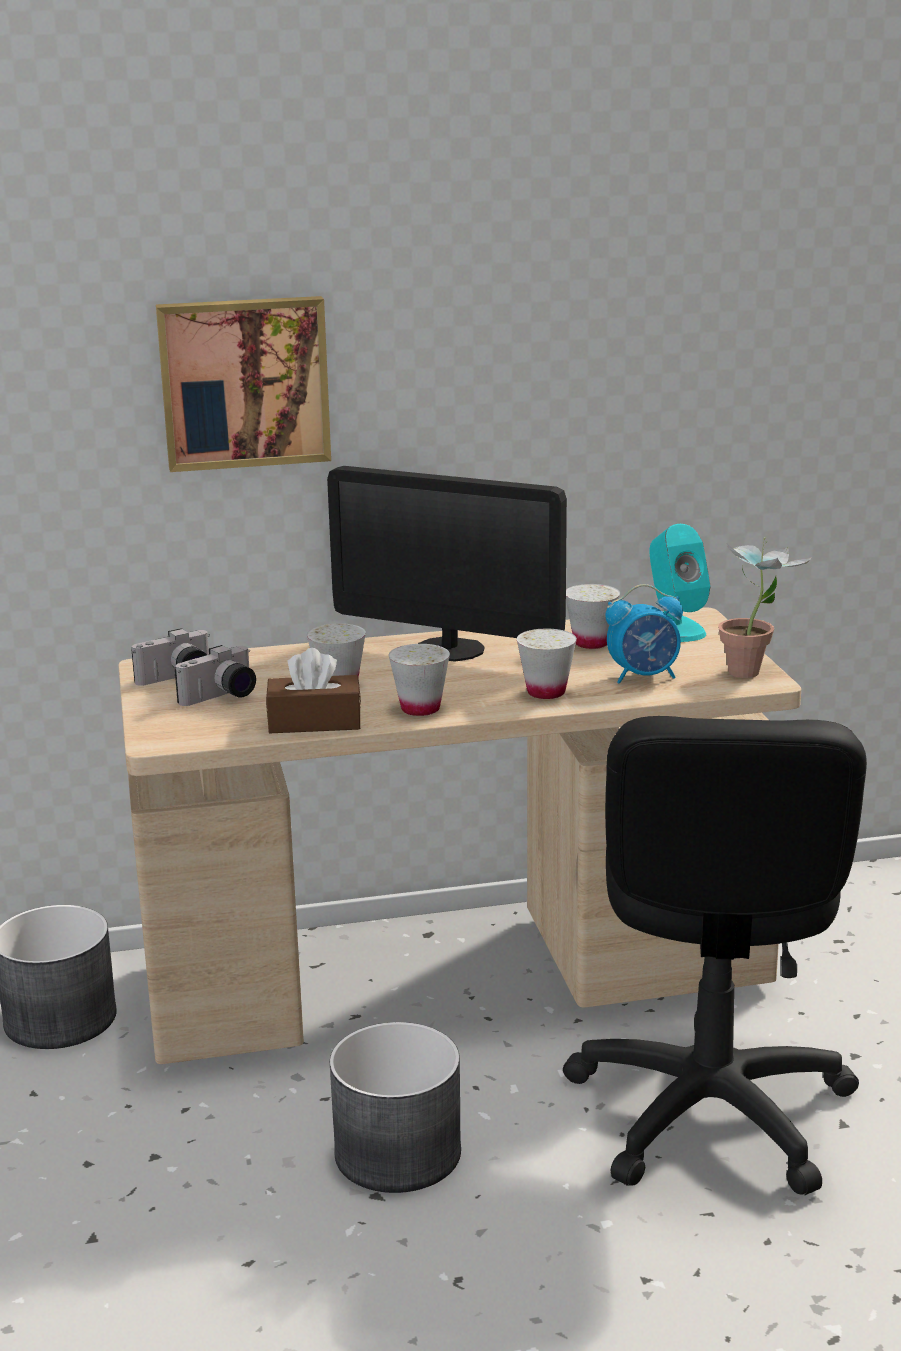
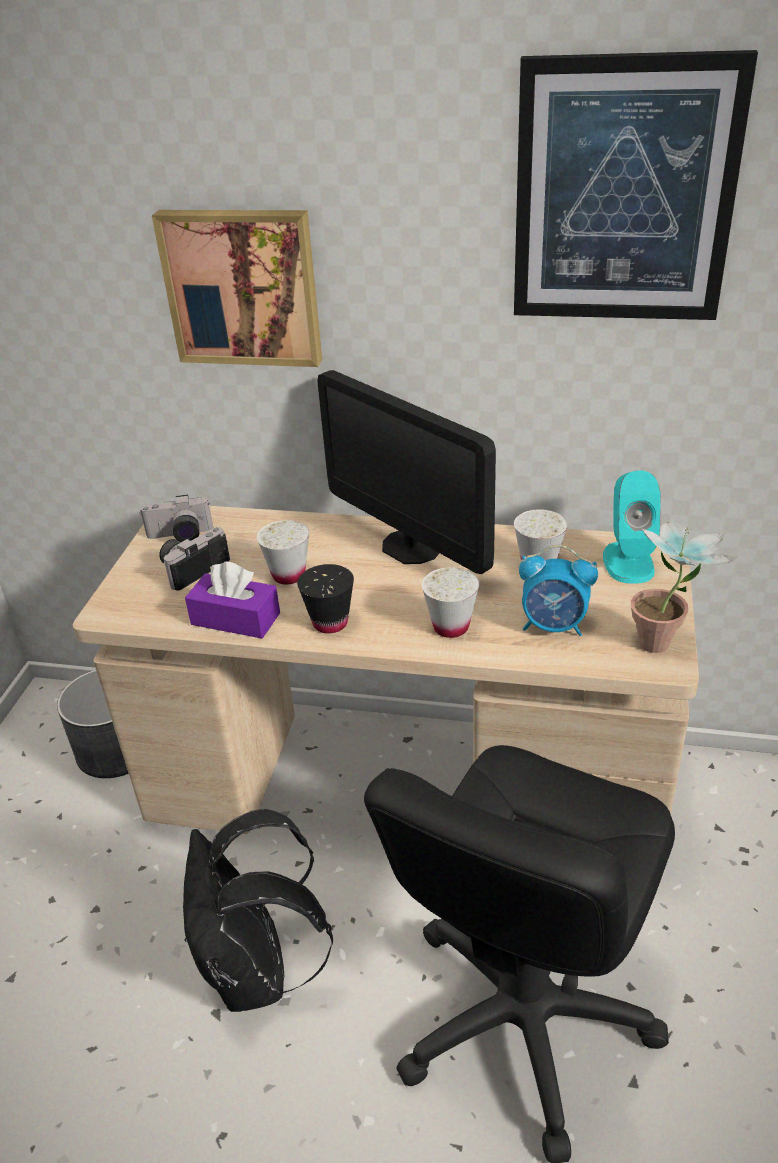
camera: 25 degrees right, 15 degrees up
camera [175,645,256,706] -> camera turned 150 degrees clockwise [159,527,230,591]
brown tissue box [266,648,361,733] -> purple tissue box [185,561,280,639]
grey planter [330,1022,461,1193] -> black backpack [183,809,333,1012]
white cup [389,644,450,716] -> black cup [297,564,354,634]
none -> picture [514,50,758,320]

